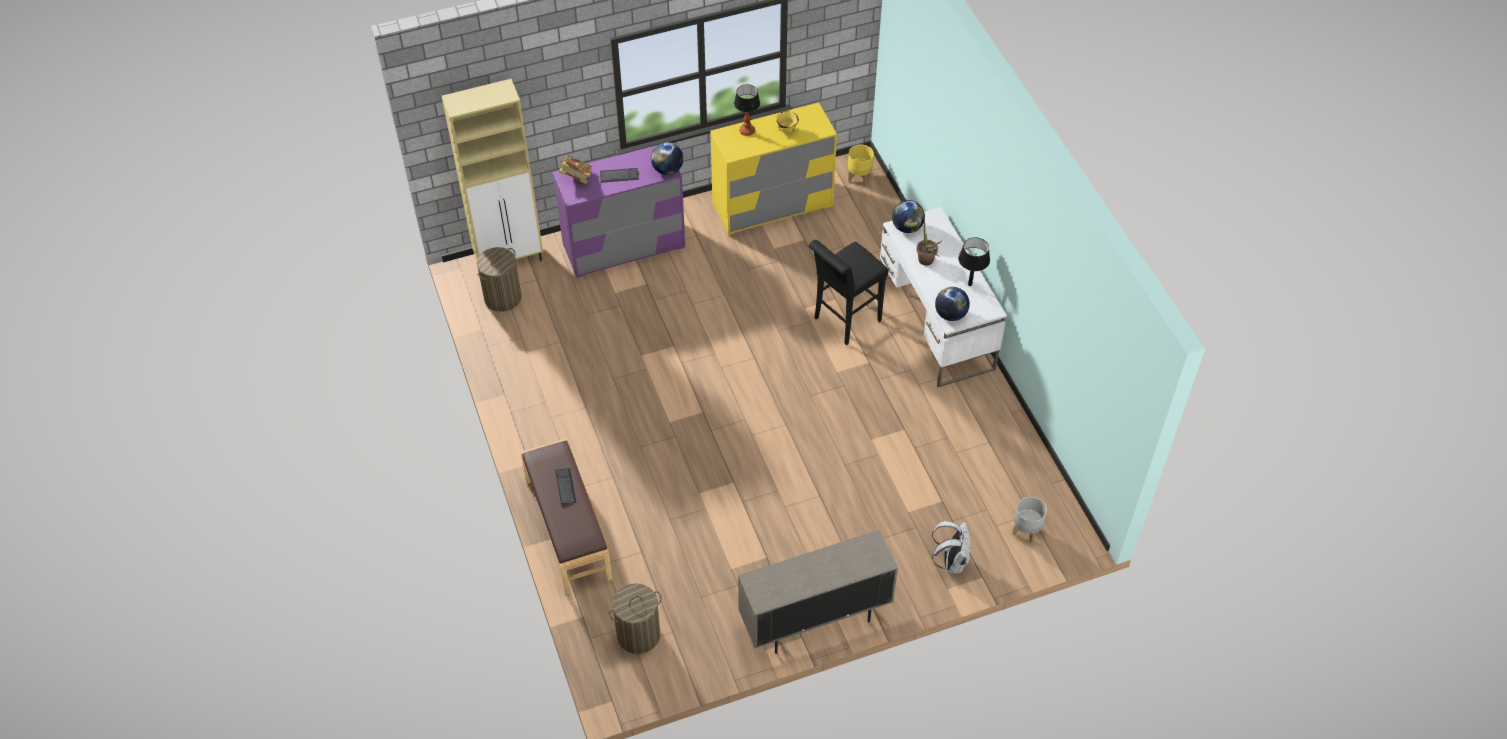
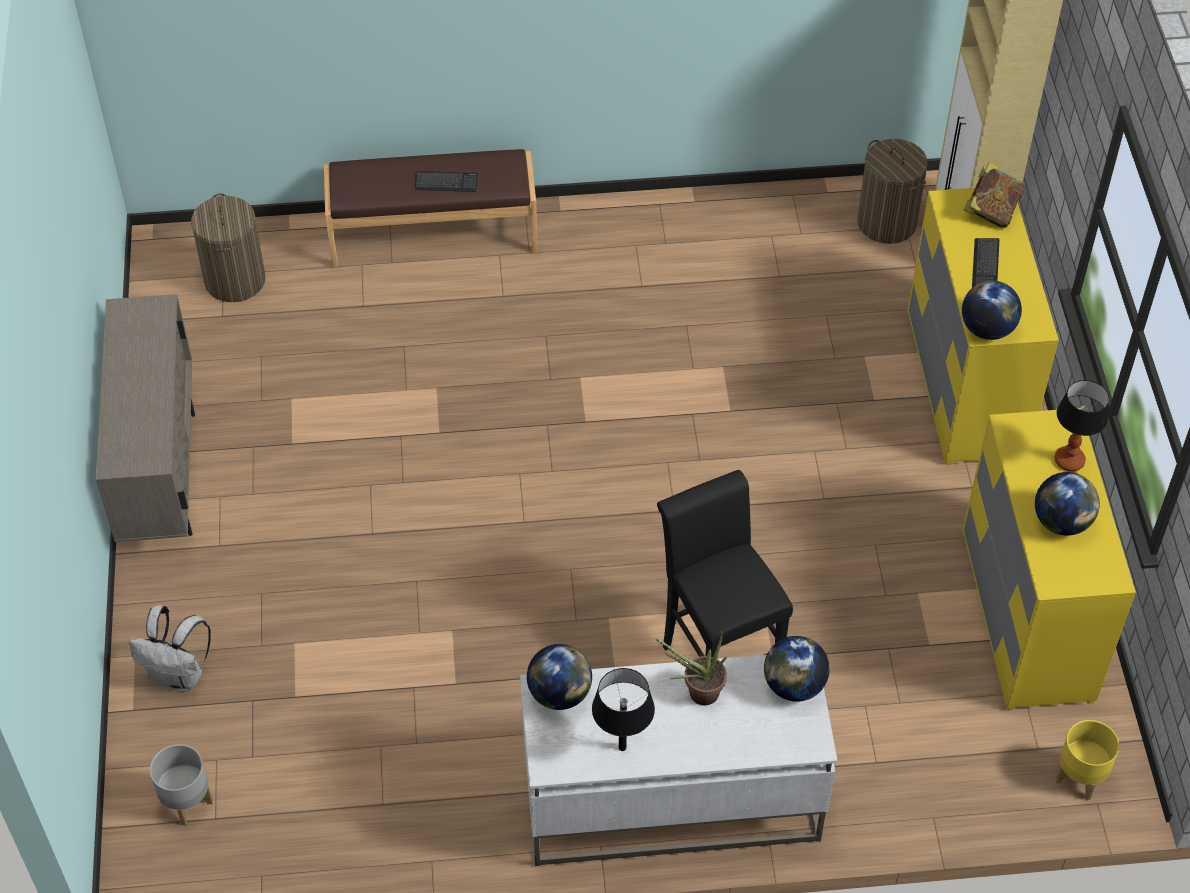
camera: 105 degrees right, 0 degrees up
purple dresser [553,145,685,278] -> yellow dresser [908,188,1059,465]
yellow bowl [776,111,799,133] -> globe [1035,472,1100,536]

